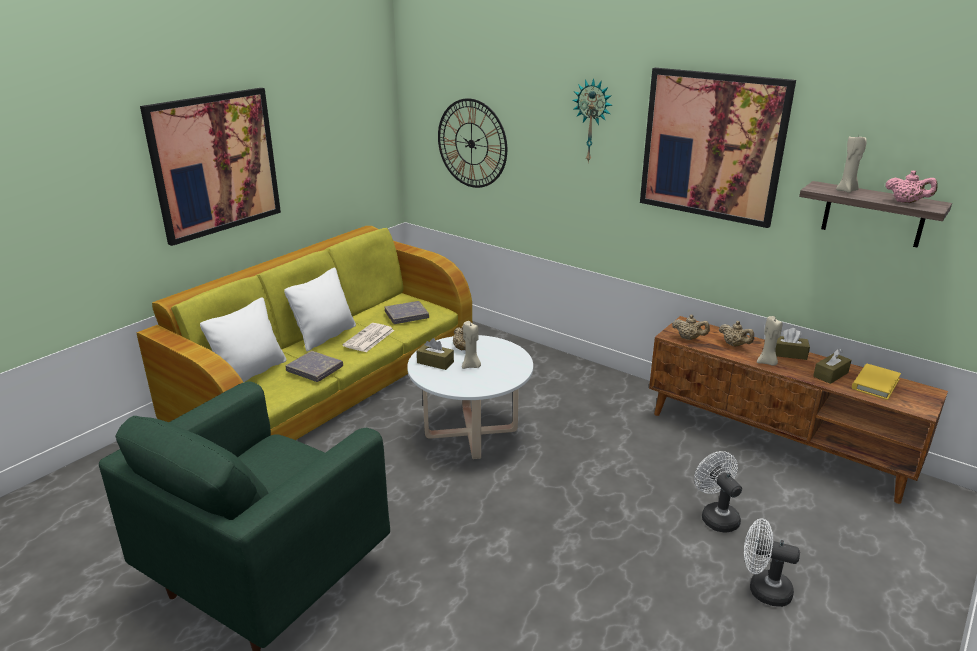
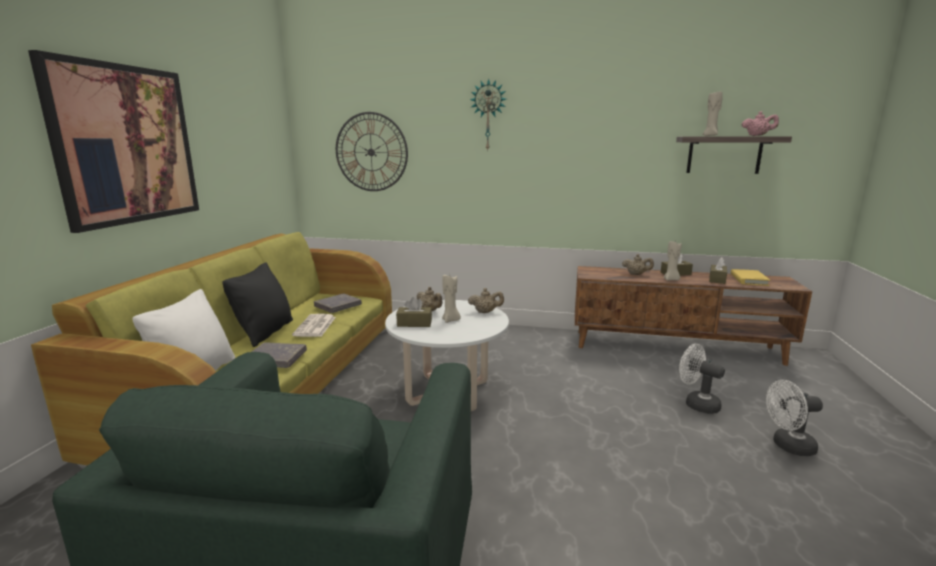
camera: 25 degrees left, 10 degrees down
white pillow [284,268,356,352] -> black pillow [223,262,293,347]
picture [640,68,796,228] -> none
beige teapot [672,315,710,340] -> beige teapot moved to [468,288,504,313]

